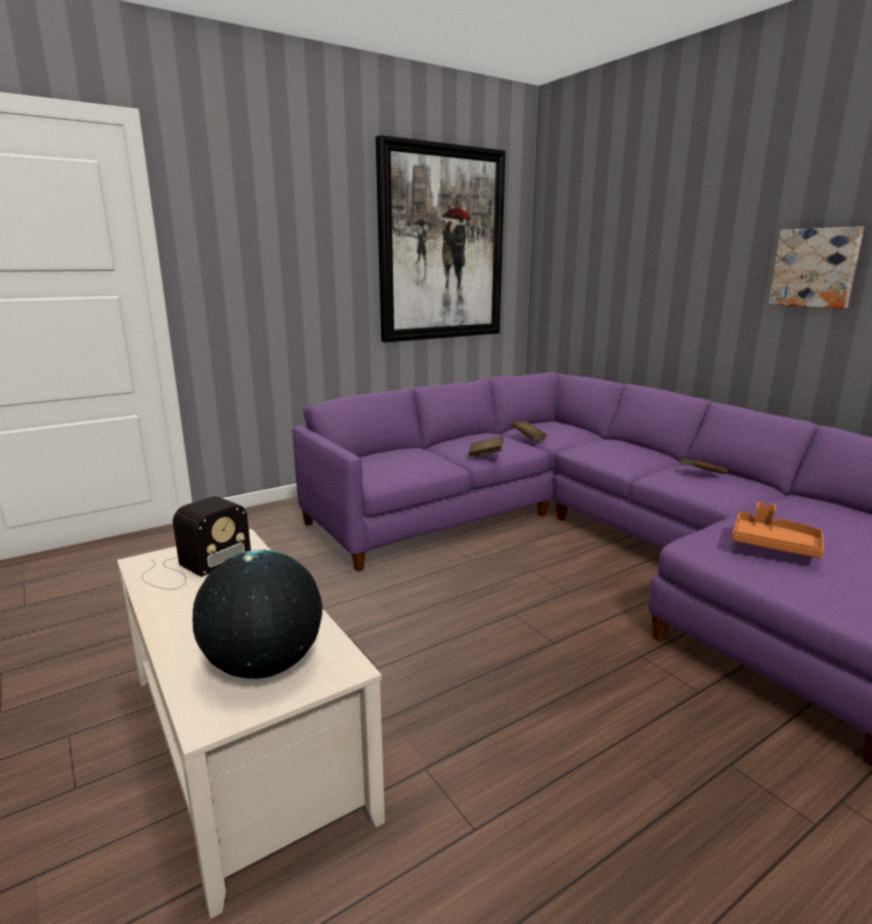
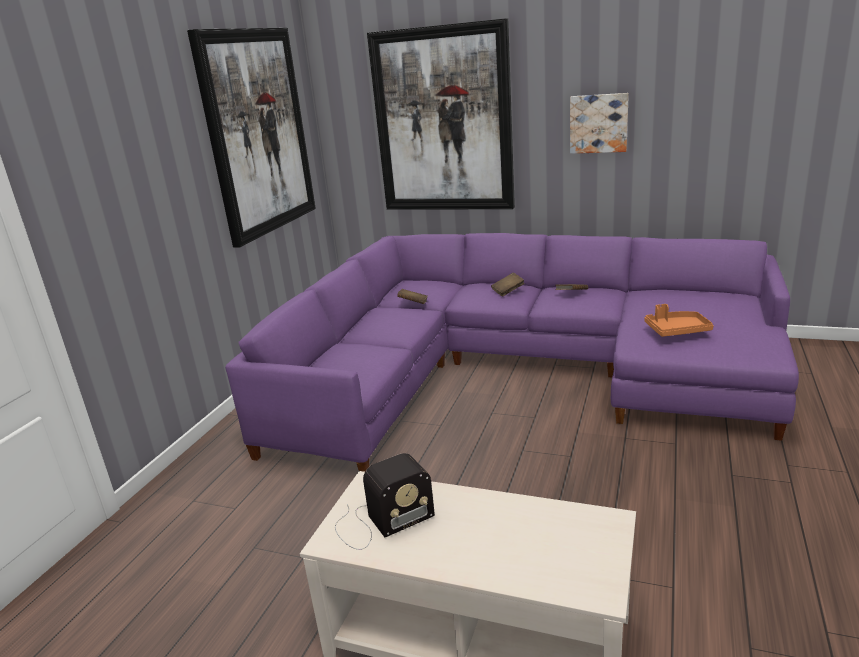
camera: 35 degrees left, 5 degrees up
radio [141,496,251,590] -> radio turned 60 degrees clockwise [335,453,435,550]
globe [193,550,322,679] -> none
brown book [468,436,504,458] -> brown book moved to [491,272,525,297]
none -> picture [367,18,515,210]

